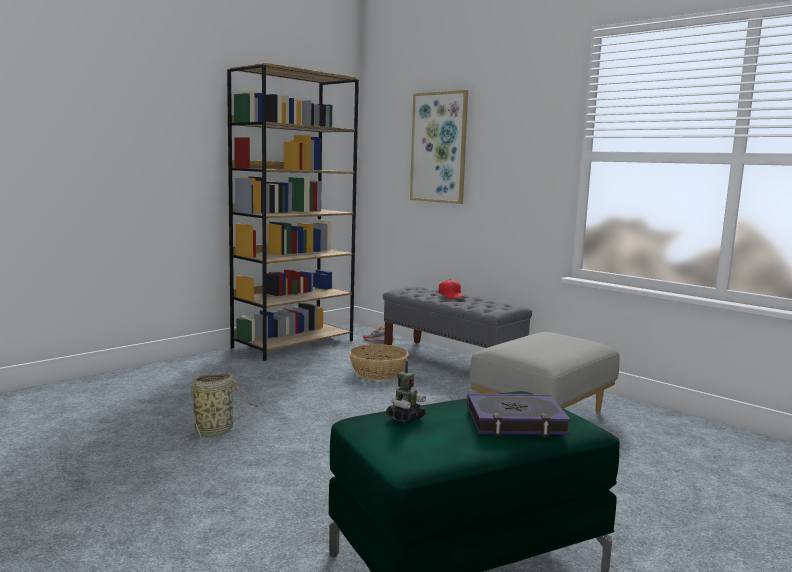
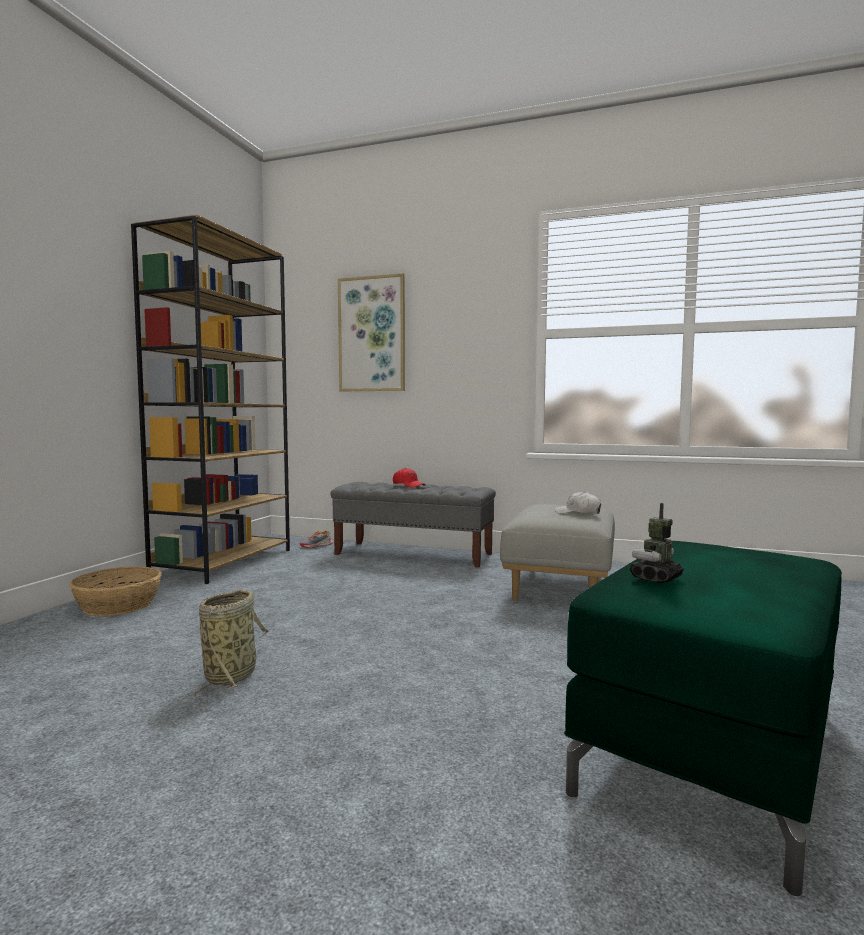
camera: 25 degrees left, 5 degrees down
basket [349,344,409,380] -> basket moved to [69,566,162,616]
toy robot [386,361,426,423] -> toy robot turned 150 degrees counterclockwise [630,503,684,583]
book [467,394,571,437] -> none
none -> white cap [555,492,601,514]

